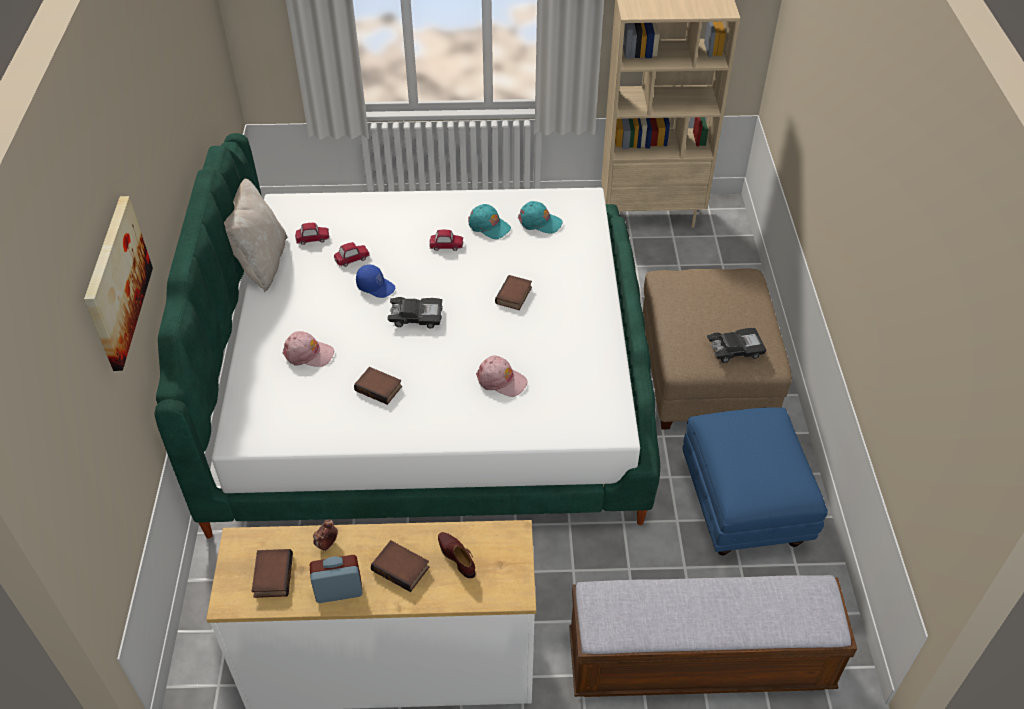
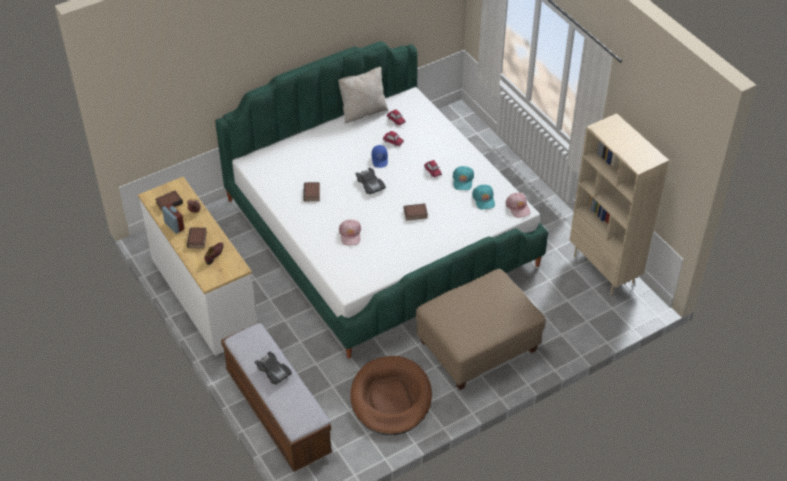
camera: 60 degrees right, 0 degrees up
picture [84,196,153,371] -> none
pink cap [282,331,334,367] -> pink cap moved to [506,193,530,218]
blue ottoman [683,407,828,555] -> brown dog bed [350,356,432,435]
black toy car [707,328,767,363] -> black toy car moved to [254,352,292,385]

